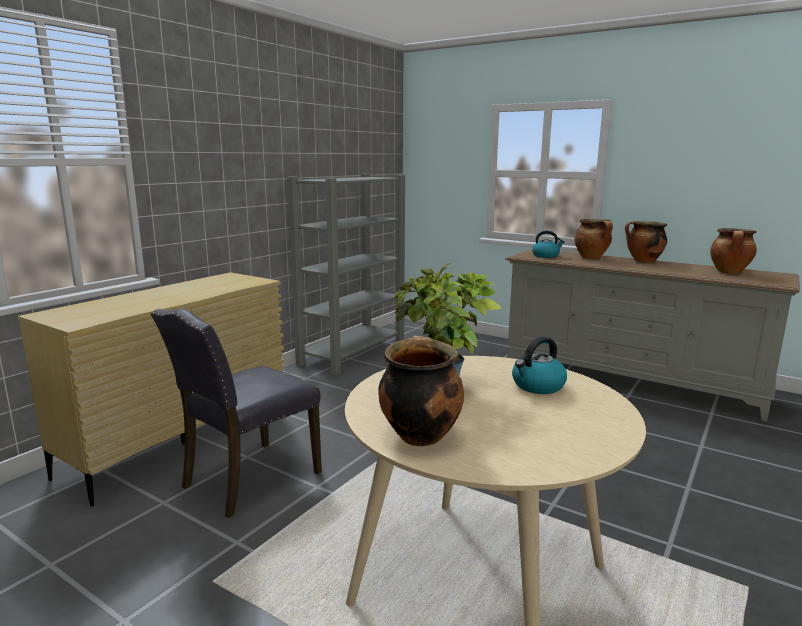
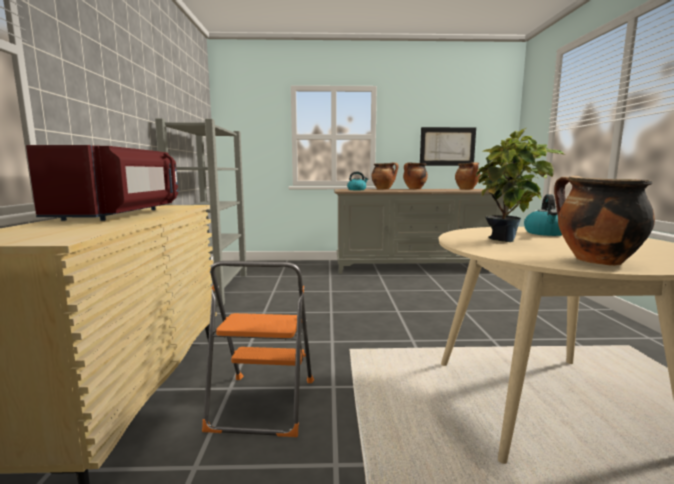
camera: 35 degrees left, 5 degrees down
grey chair [150,309,322,518] -> orange step ladder [202,261,314,437]
none -> red microwave [26,145,178,221]
none -> picture [420,127,476,166]

